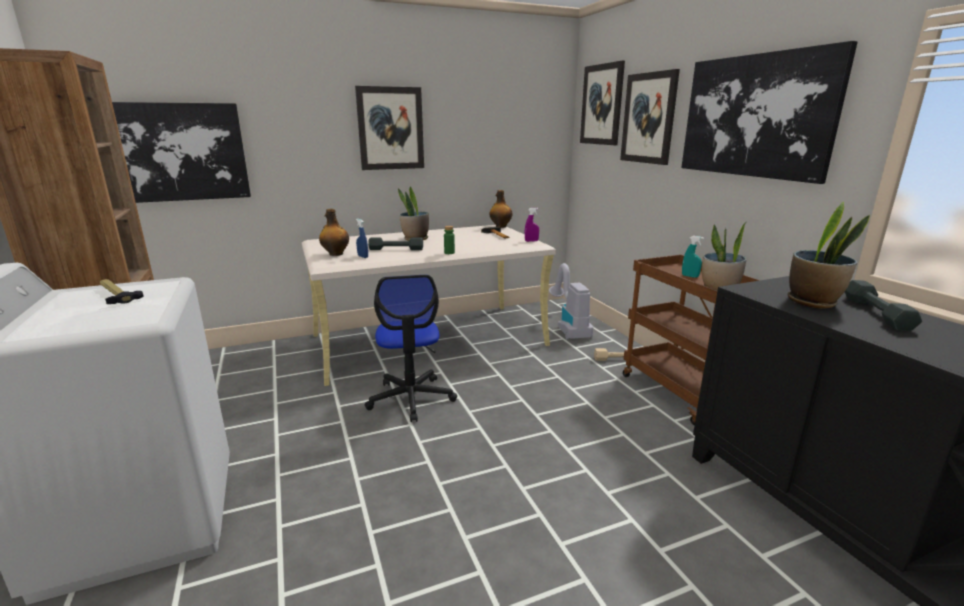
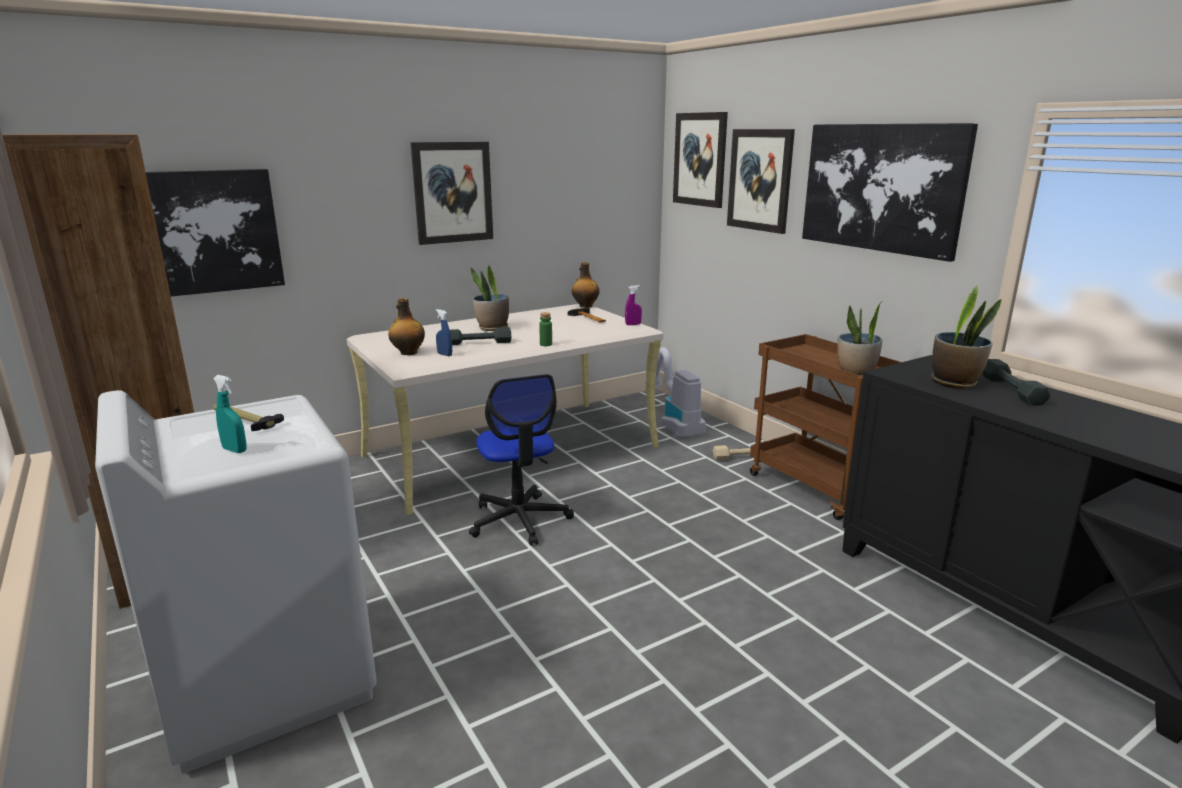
camera: 10 degrees left, 0 degrees up
turquoise spray bottle [682,236,703,278] -> turquoise spray bottle moved to [213,375,246,453]

